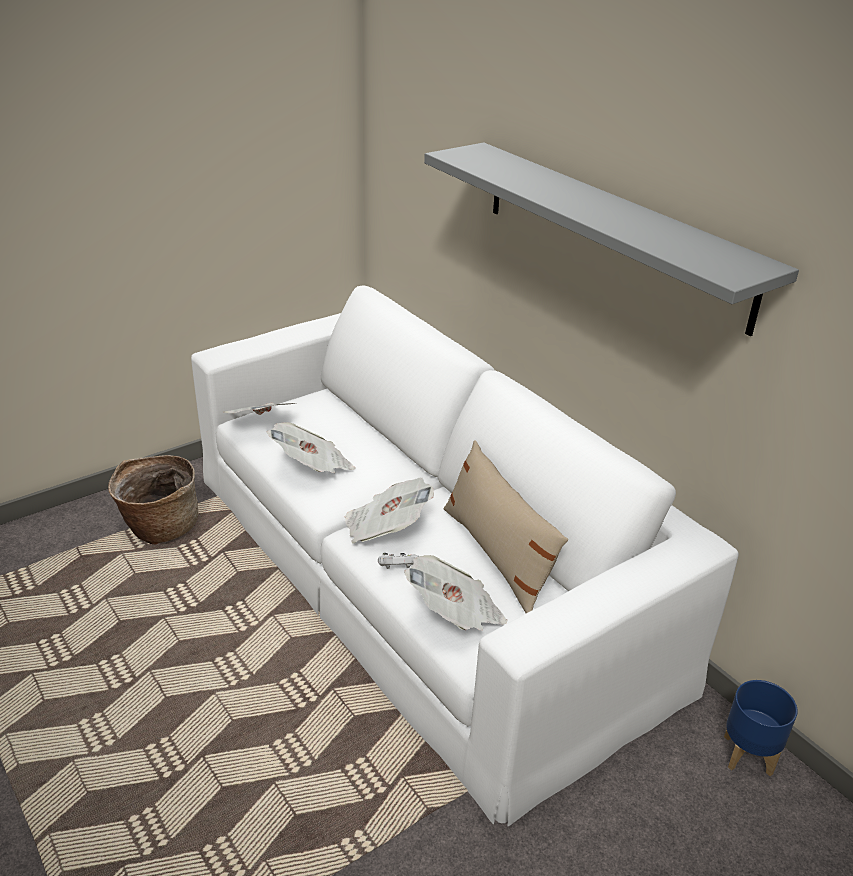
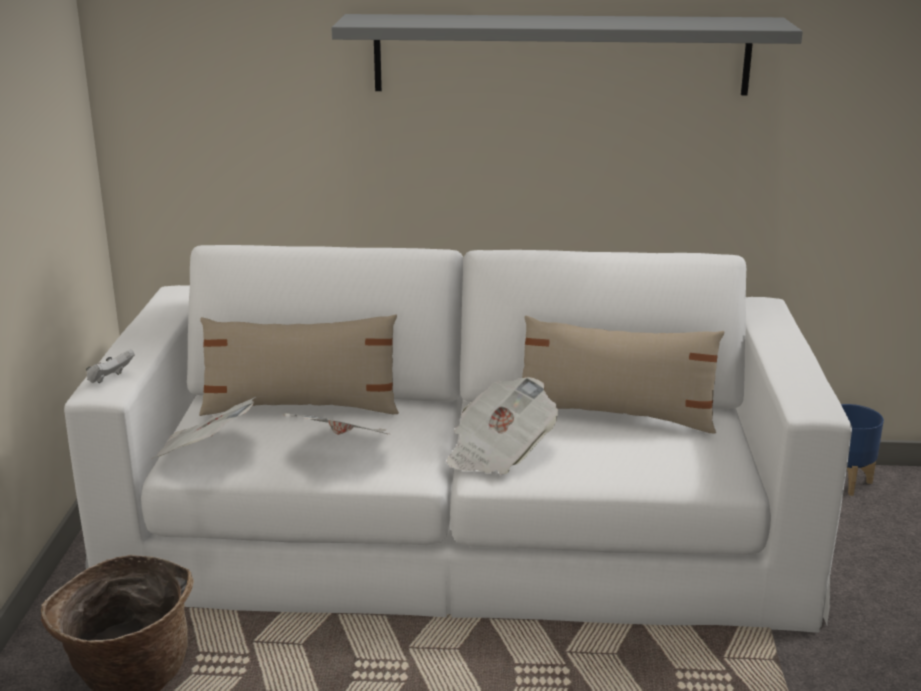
camera: 50 degrees left, 10 degrees down
white game controller [378,553,419,569] -> white game controller moved to [86,349,135,383]
newspaper [404,555,508,631] -> none
none -> beige pillow [199,314,399,416]

